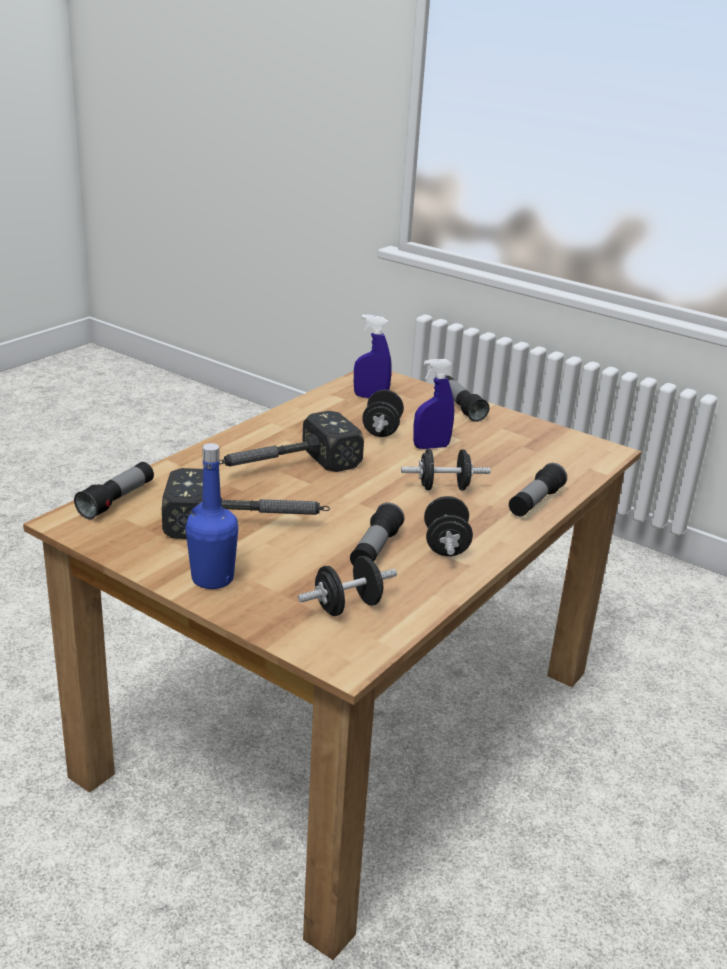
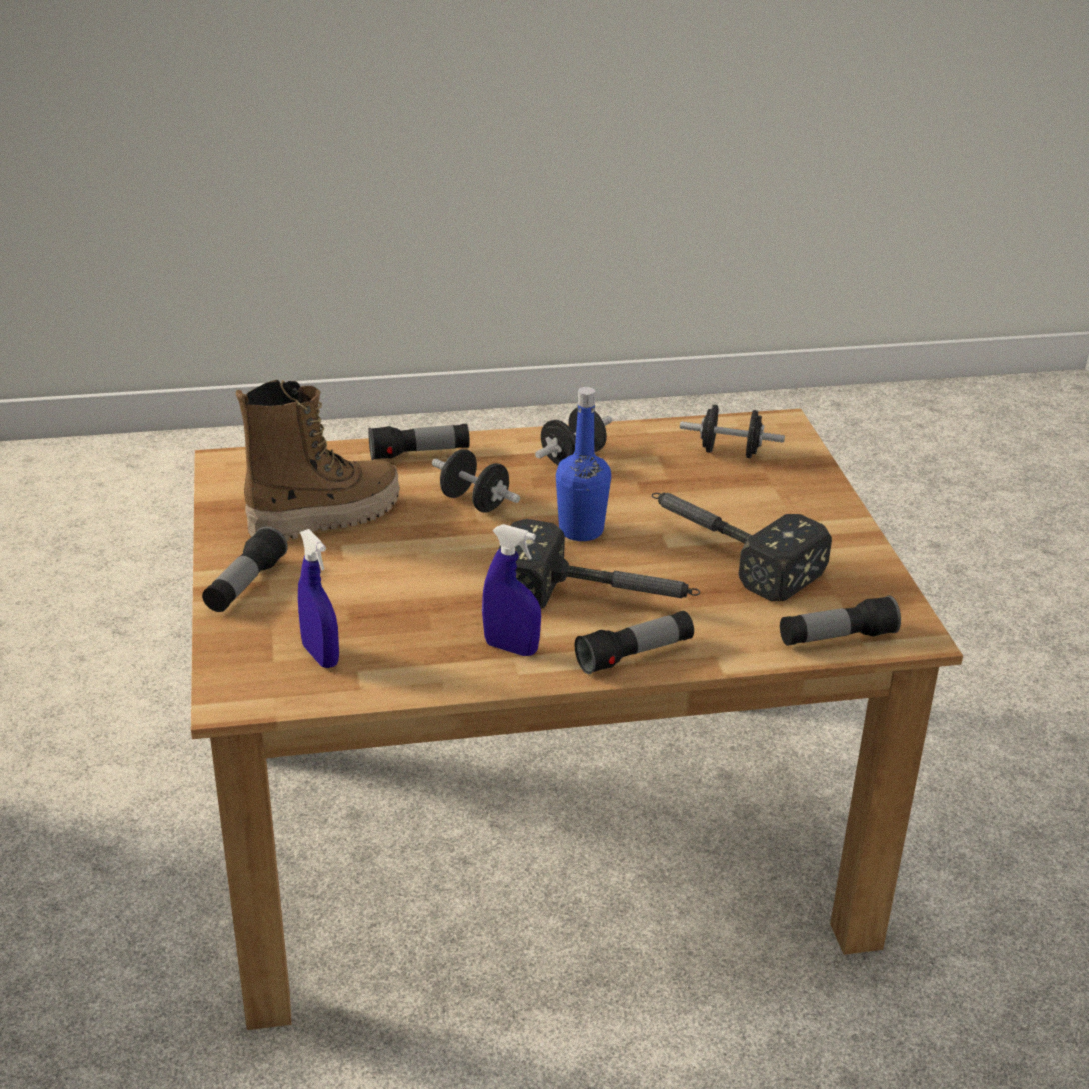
camera: 135 degrees left, 5 degrees up
blue bottle [186,443,238,589] -> blue bottle moved to [556,387,611,541]
flashlight [350,503,404,566] -> flashlight moved to [575,611,694,674]
black dumbbell [362,390,404,437] -> none
blue spray bottle [413,359,454,449] -> blue spray bottle moved to [482,524,541,656]
none -> boot [236,380,400,541]

